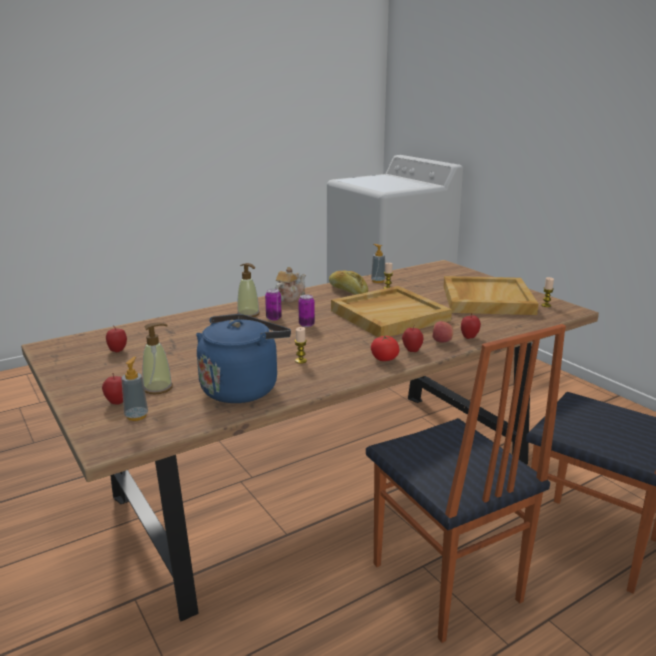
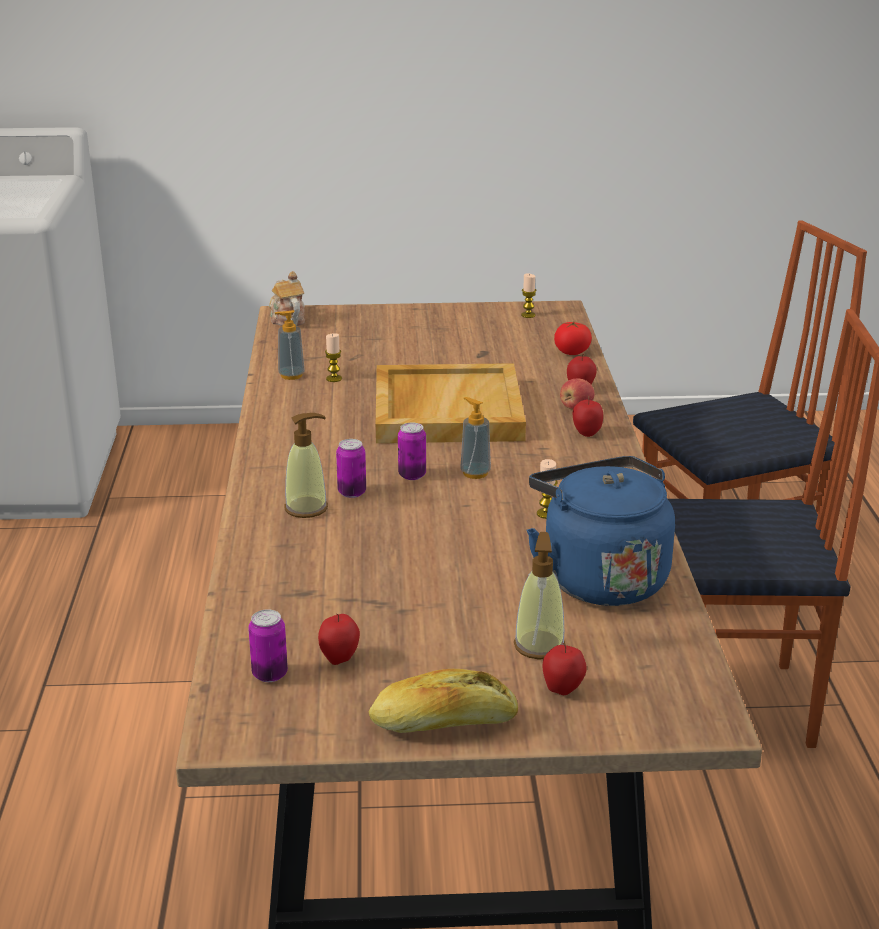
camera: 60 degrees left, 5 degrees up
soap dispenser [121,357,148,421] -> soap dispenser moved to [460,397,491,479]
teapot [275,267,306,302] -> teapot moved to [269,271,305,326]
bread [329,270,368,295] -> bread moved to [369,669,518,733]
tomato [371,335,399,361] -> tomato moved to [554,322,592,355]
beige tray [443,276,539,315] -> none
none -> can [248,609,288,682]

